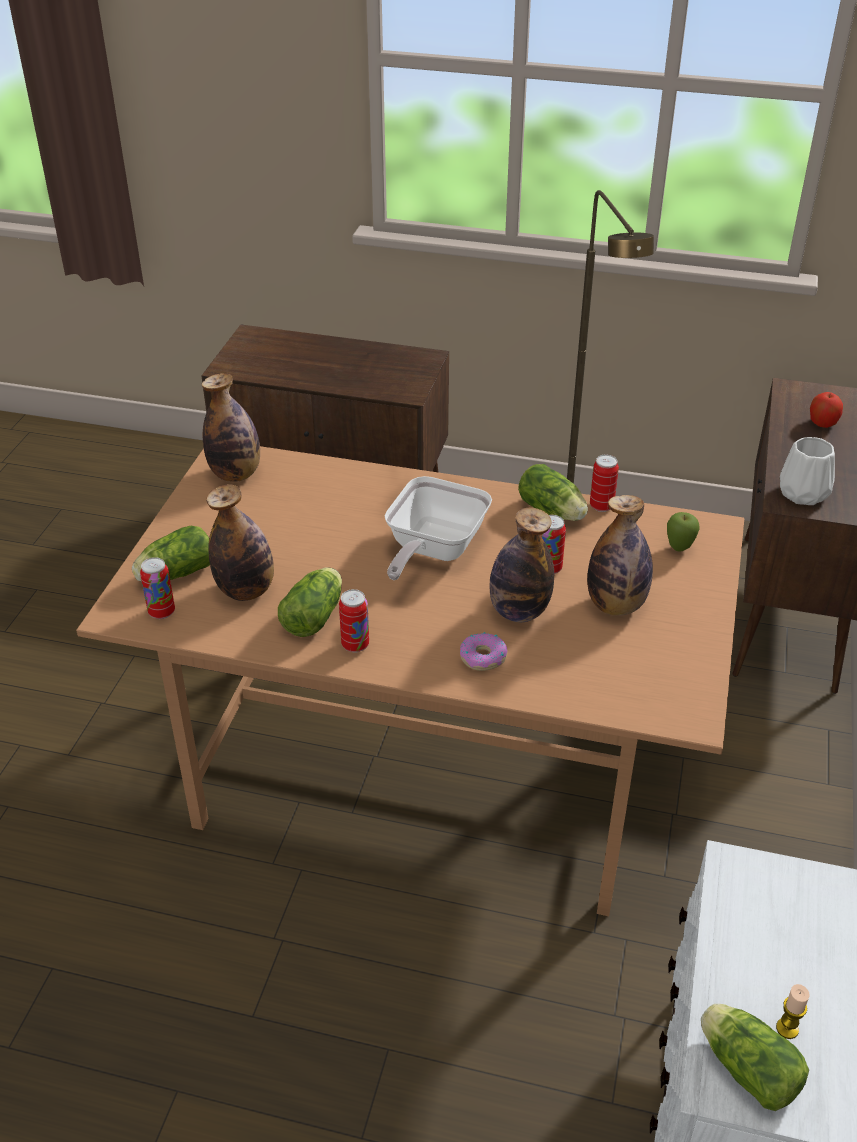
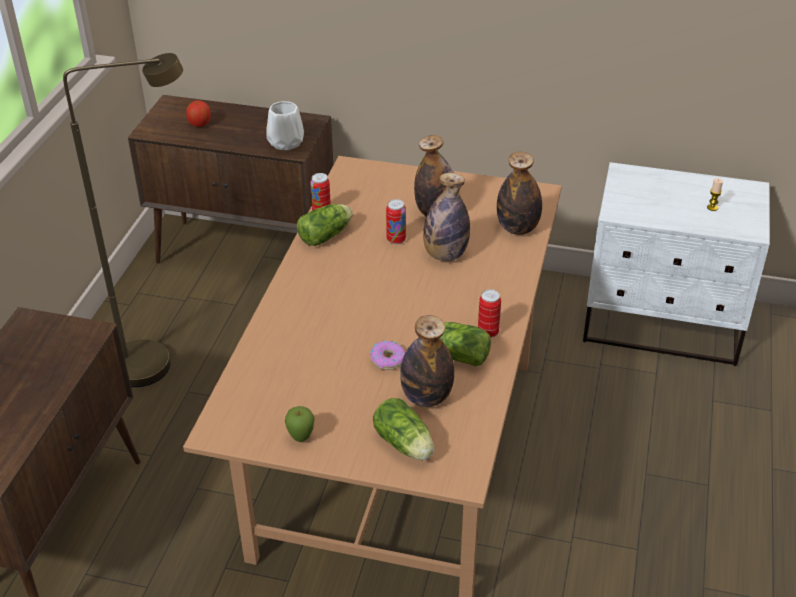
camera: 90 degrees left, 0 degrees up
can [140,557,175,619] -> none
bottle [202,373,260,482] -> bottle moved to [497,151,542,235]
frying pan [385,476,492,580] -> none
donut [460,632,508,671] -> donut moved to [370,341,406,370]
apple [667,512,700,552] -> apple moved to [285,406,315,442]
lettuce [701,1004,809,1111] -> none

